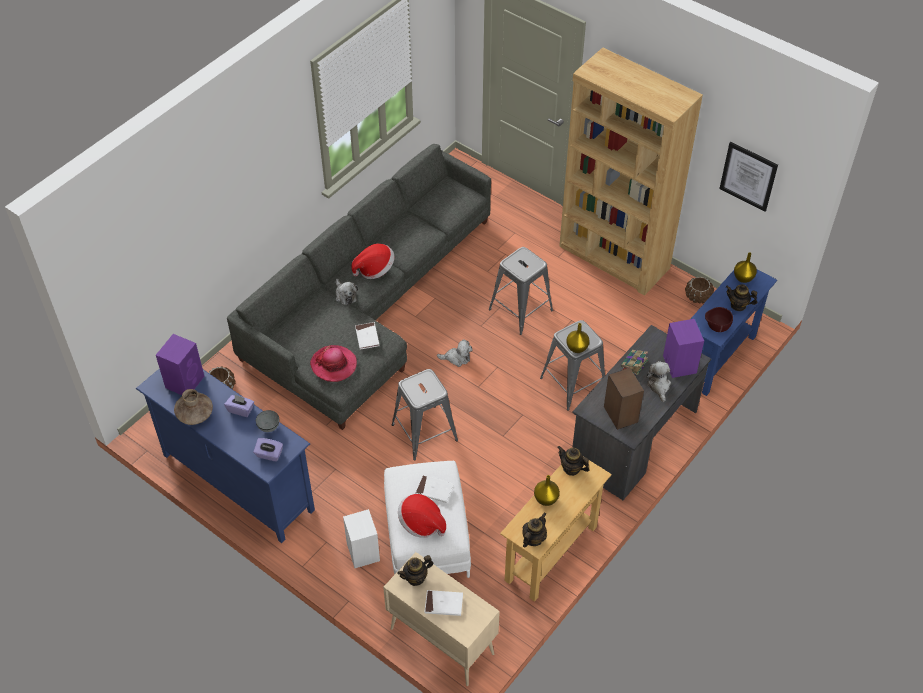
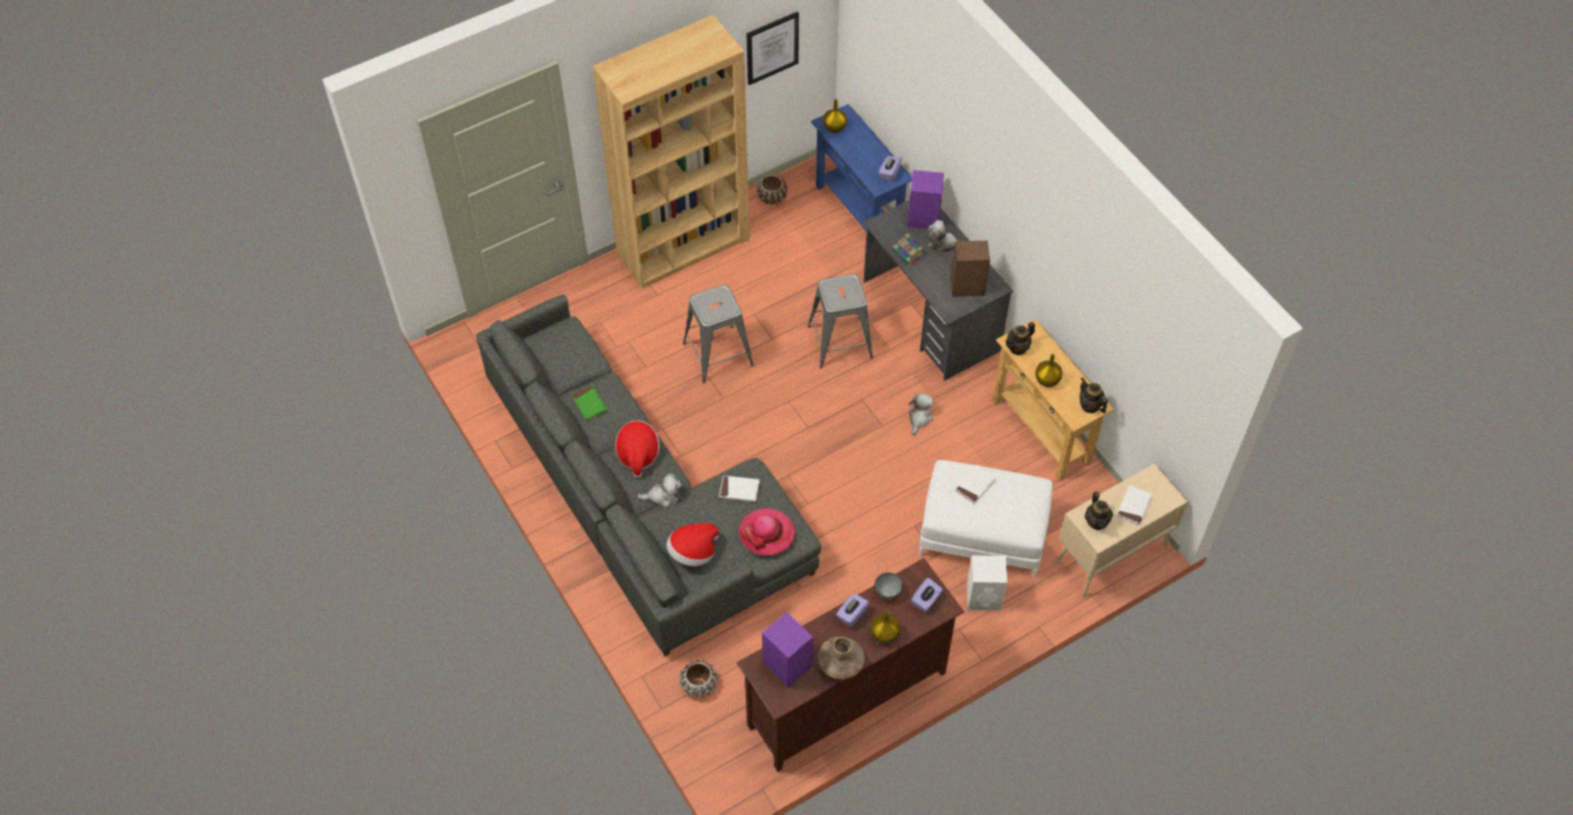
camera: 70 degrees left, 5 degrees up
blue tv stand [136,368,315,543] -> brown tv stand [737,558,964,772]
grey stool [392,369,458,460] -> none
hat [398,494,446,538] -> hat moved to [666,523,720,566]
plush toy [437,339,473,367] -> plush toy moved to [908,393,933,435]
yellow vase [566,323,590,353] -> yellow vase moved to [870,610,900,644]
brown bowl [705,307,733,332] -> purple tissue box [879,156,902,182]
teapot [726,284,757,311] -> none
none -> green book [571,384,607,421]

